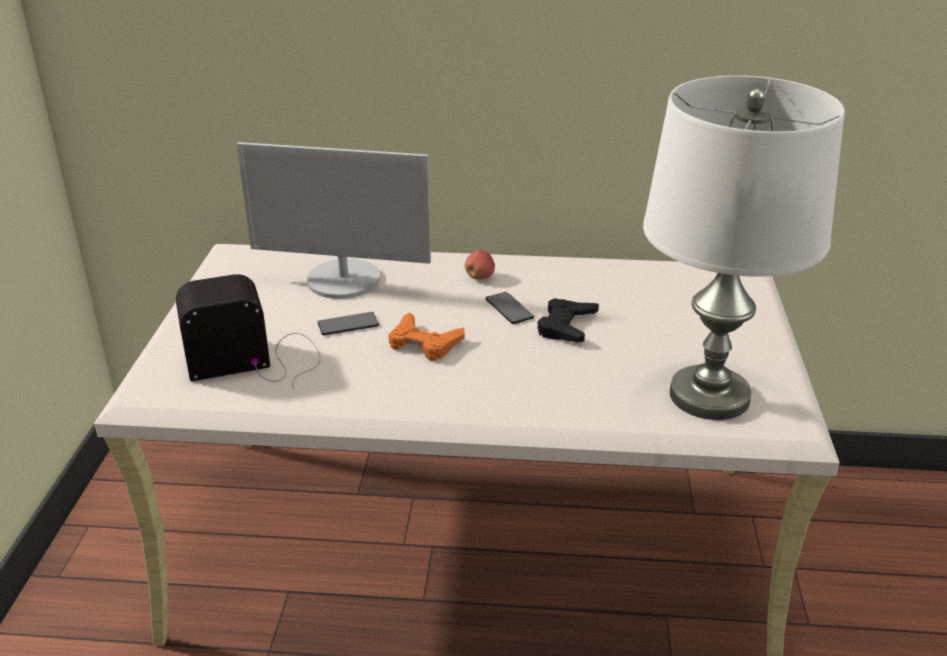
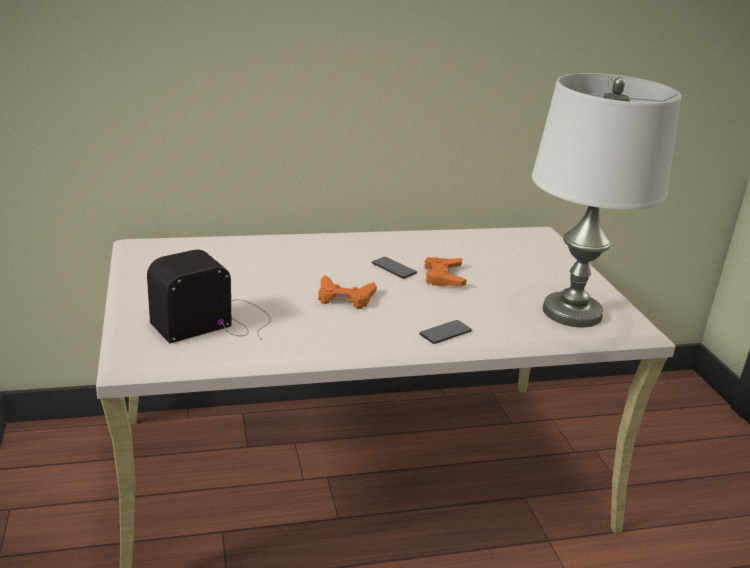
camera: 20 degrees left, 5 degrees down
monitor [237,142,431,299] -> none
phone [318,312,379,335] -> phone moved to [419,320,472,344]
apple [465,250,495,279] -> none
black game controller [537,298,599,343] -> orange game controller [424,257,467,286]

